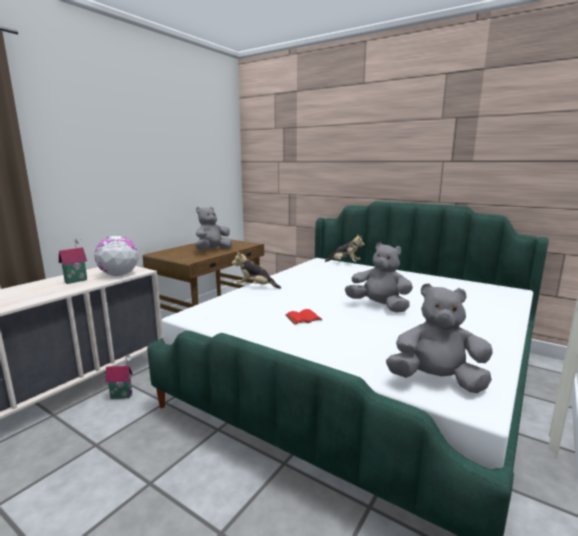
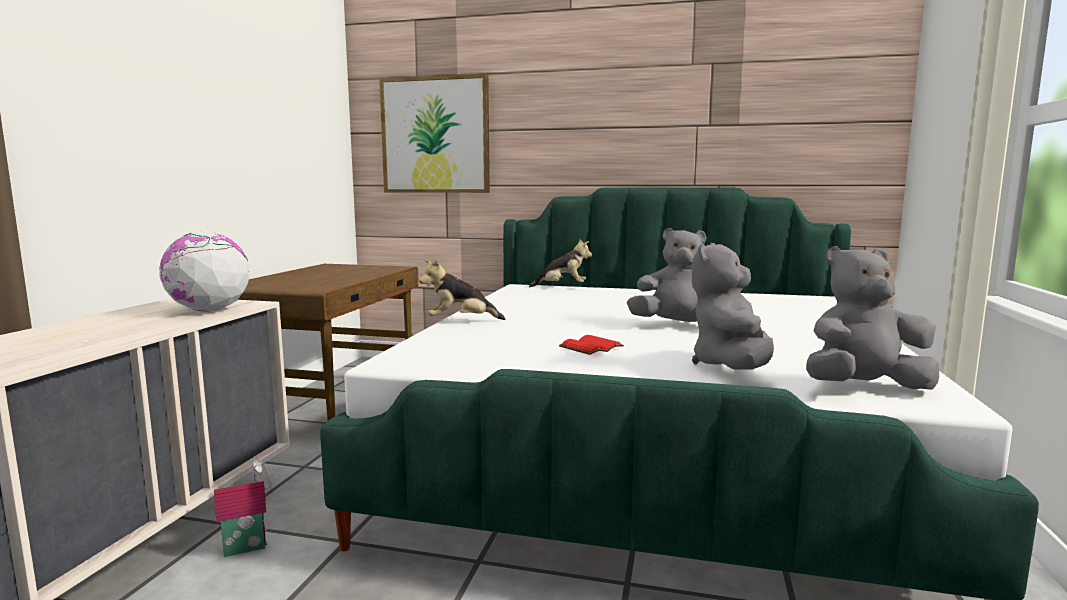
camera: 20 degrees left, 5 degrees down
toy house [59,238,87,284] -> none
grey plush toy [195,207,232,250] -> grey plush toy moved to [692,243,774,370]
none -> picture [379,74,490,193]

